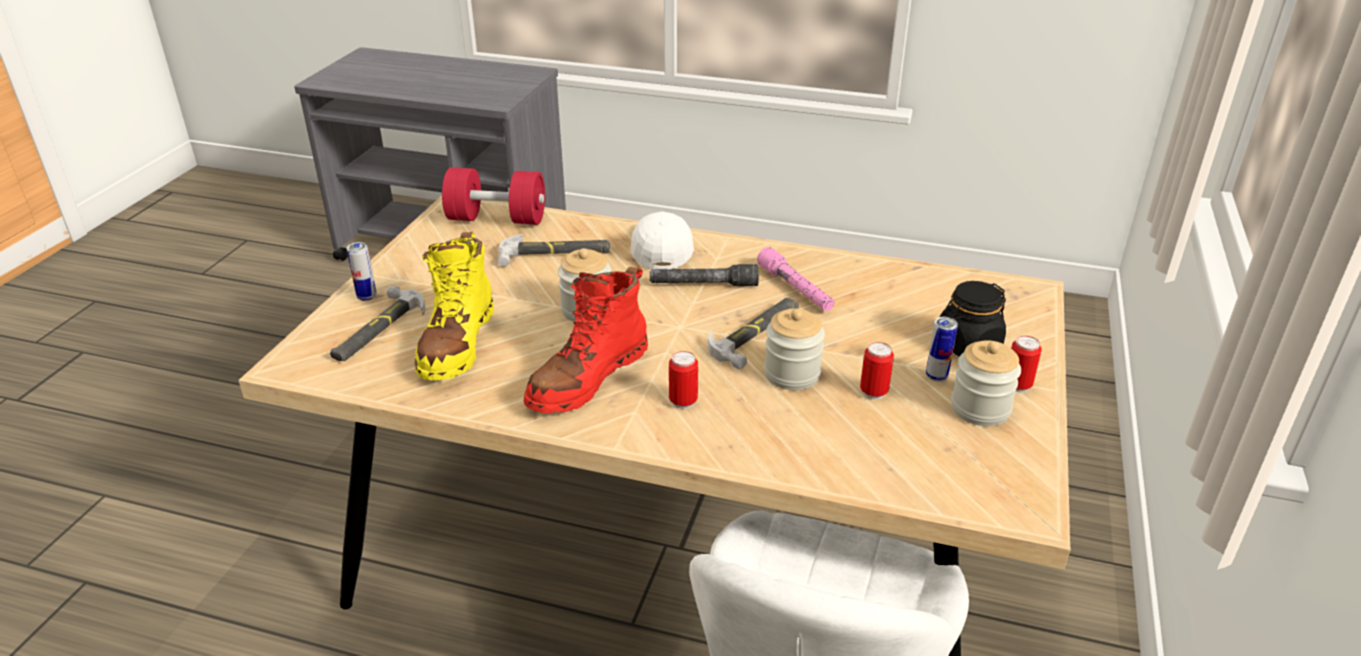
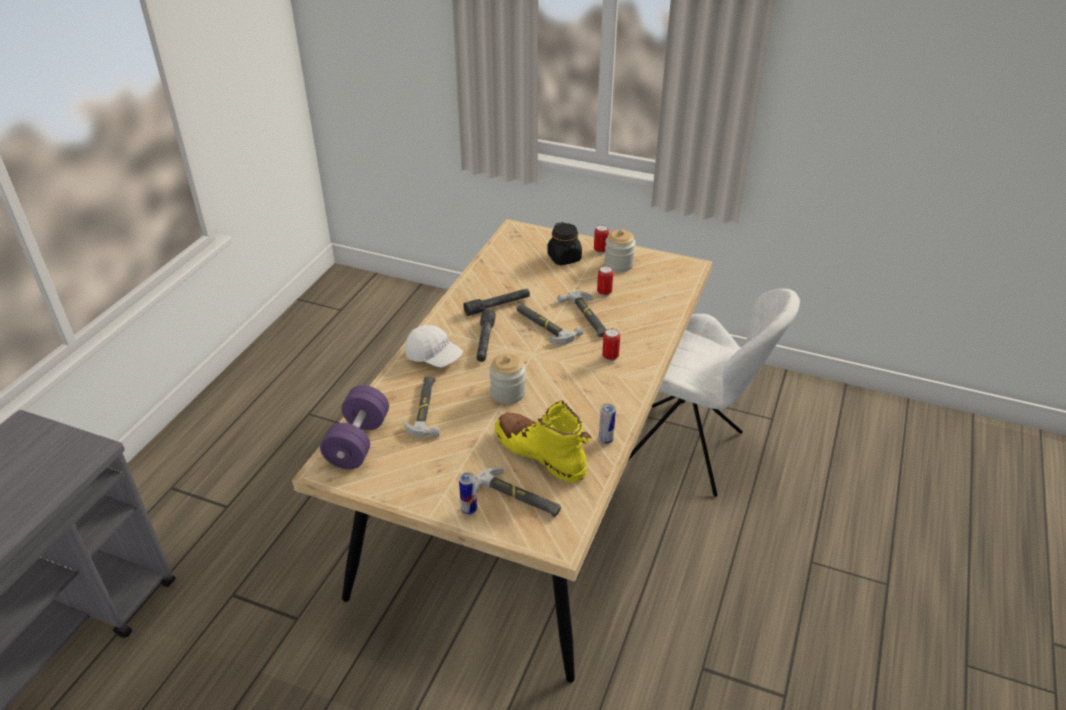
camera: 85 degrees left, 5 degrees up
yellow boot [415,232,494,380] -> yellow boot turned 150 degrees counterclockwise [494,401,592,483]
red dumbbell [442,167,545,225] -> purple dumbbell [320,385,389,469]
red boot [523,267,648,414] -> none
white cap [630,211,694,270] -> white cap turned 150 degrees counterclockwise [405,325,463,367]
pink flashlight [757,247,834,311] -> grey flashlight [463,289,530,316]
jar [764,308,825,390] -> hammer [558,291,607,337]
can [926,317,958,382] -> can moved to [599,404,616,444]

